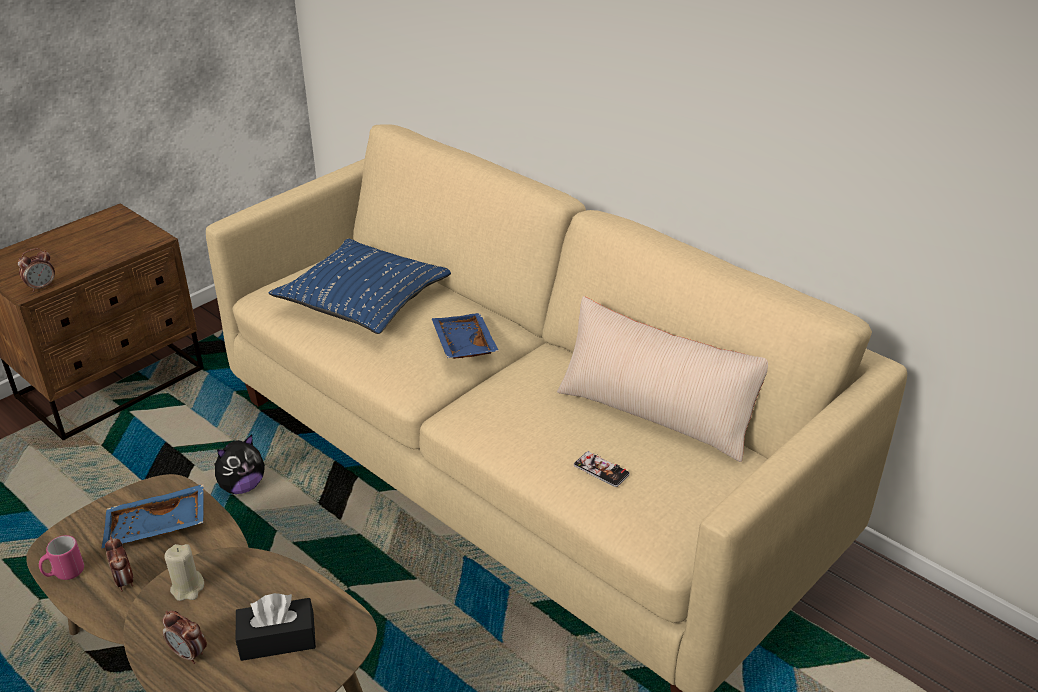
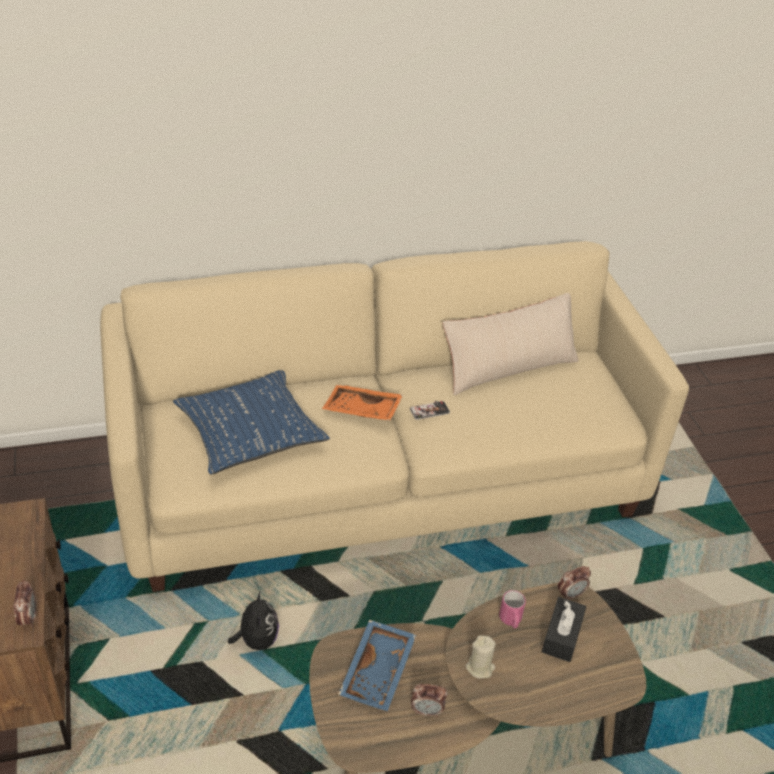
camera: 60 degrees left, 5 degrees up
pink mug [39,535,84,580] -> pink mug moved to [499,590,526,629]
alarm clock [162,611,207,664] -> alarm clock moved to [558,566,591,599]
blue tray [431,313,499,359] -> orange tray [322,384,403,421]
phone [574,451,630,487] -> phone moved to [410,401,450,420]

